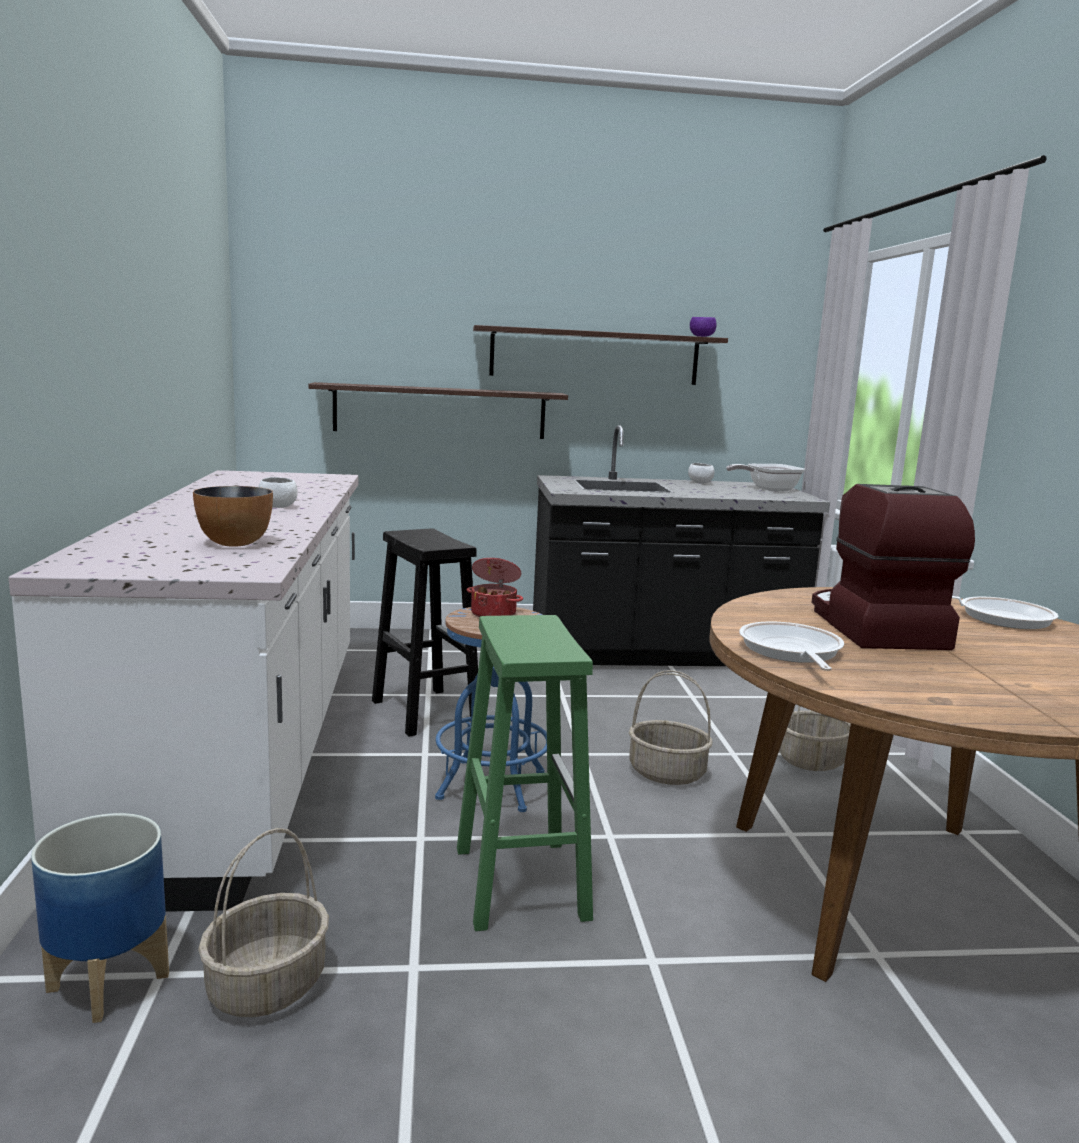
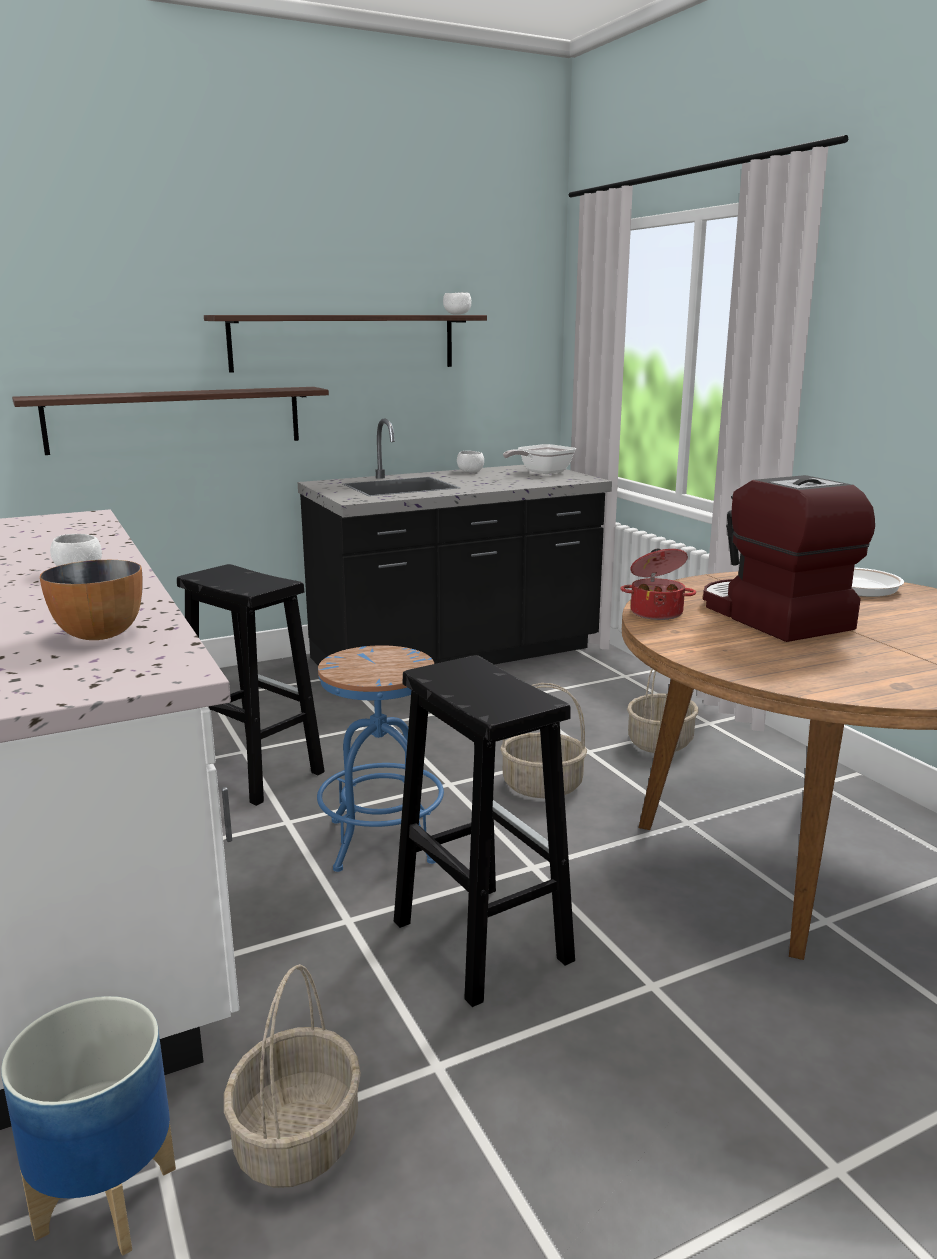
camera: 20 degrees left, 5 degrees up
green stool [457,615,593,931] -> black stool [394,655,575,1007]
cooking pot [467,558,523,617] -> cooking pot moved to [620,549,696,620]
purple bowl [690,317,717,337] -> white bowl [443,292,472,315]
frying pan [739,622,844,671] -> none

